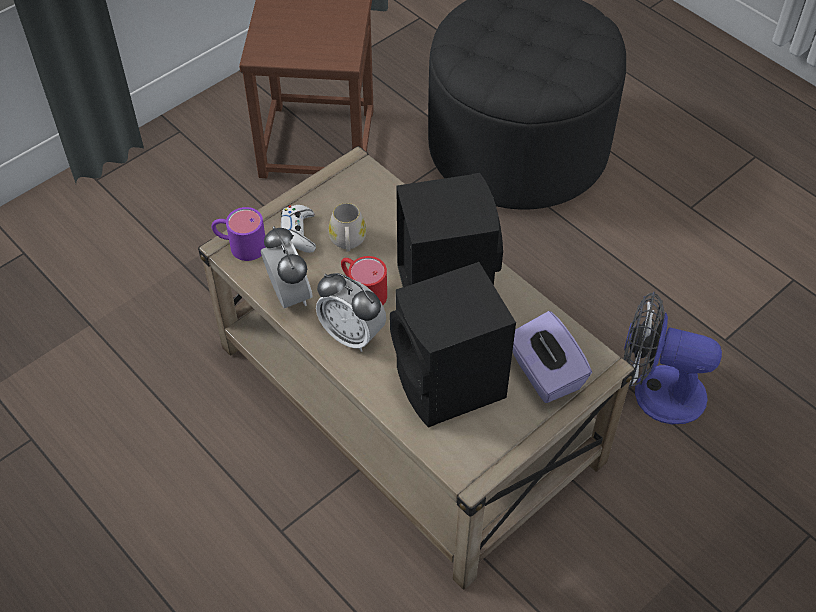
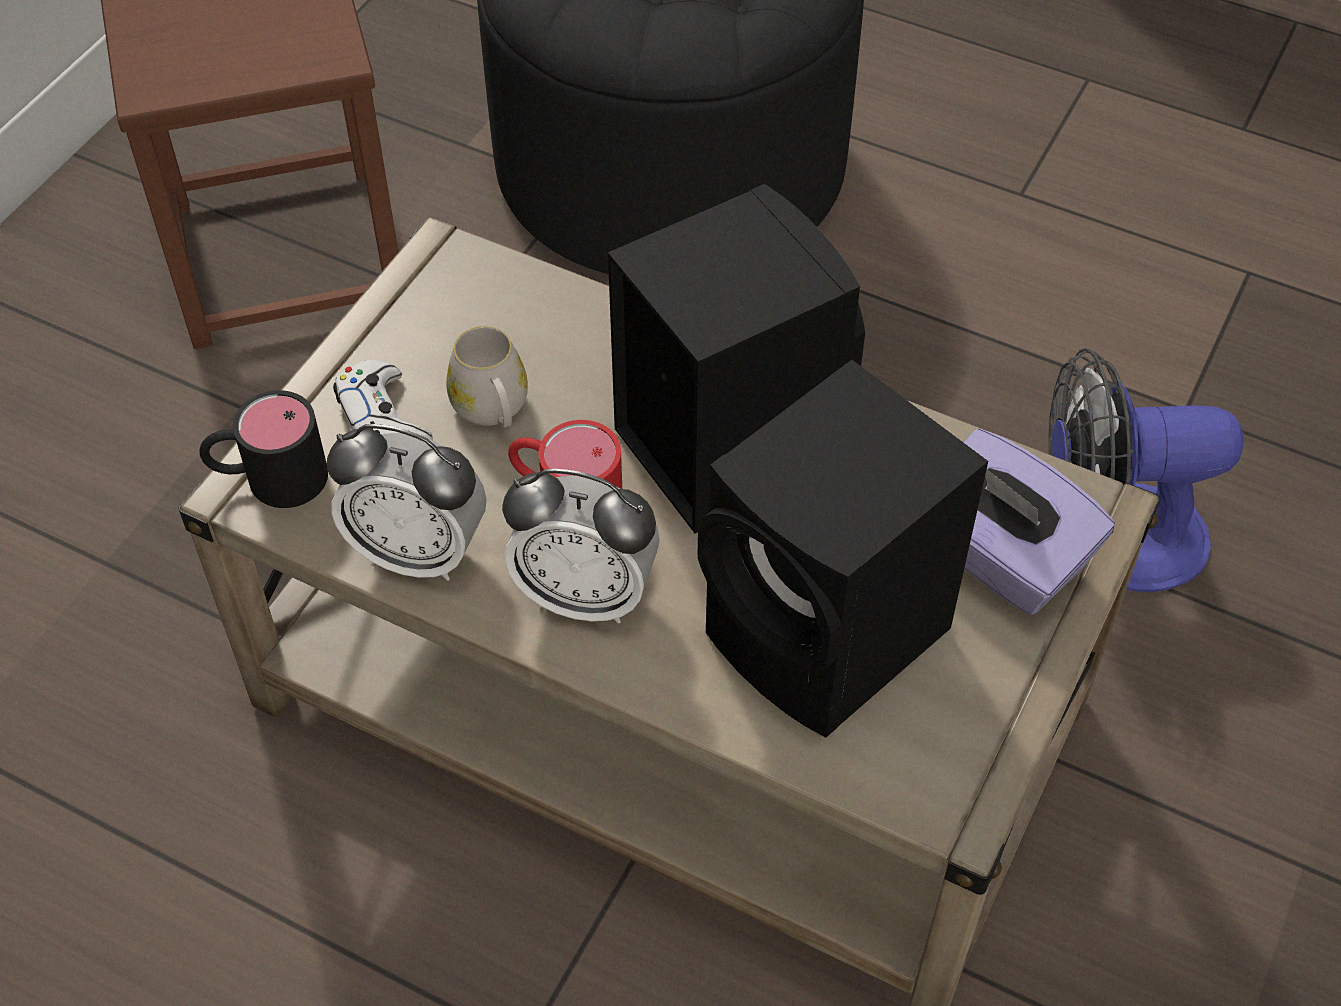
camera: 20 degrees left, 0 degrees up
purple mug [212,207,266,261] -> black mug [199,390,328,508]
alarm clock [261,226,312,308] -> alarm clock turned 150 degrees clockwise [327,424,487,581]

